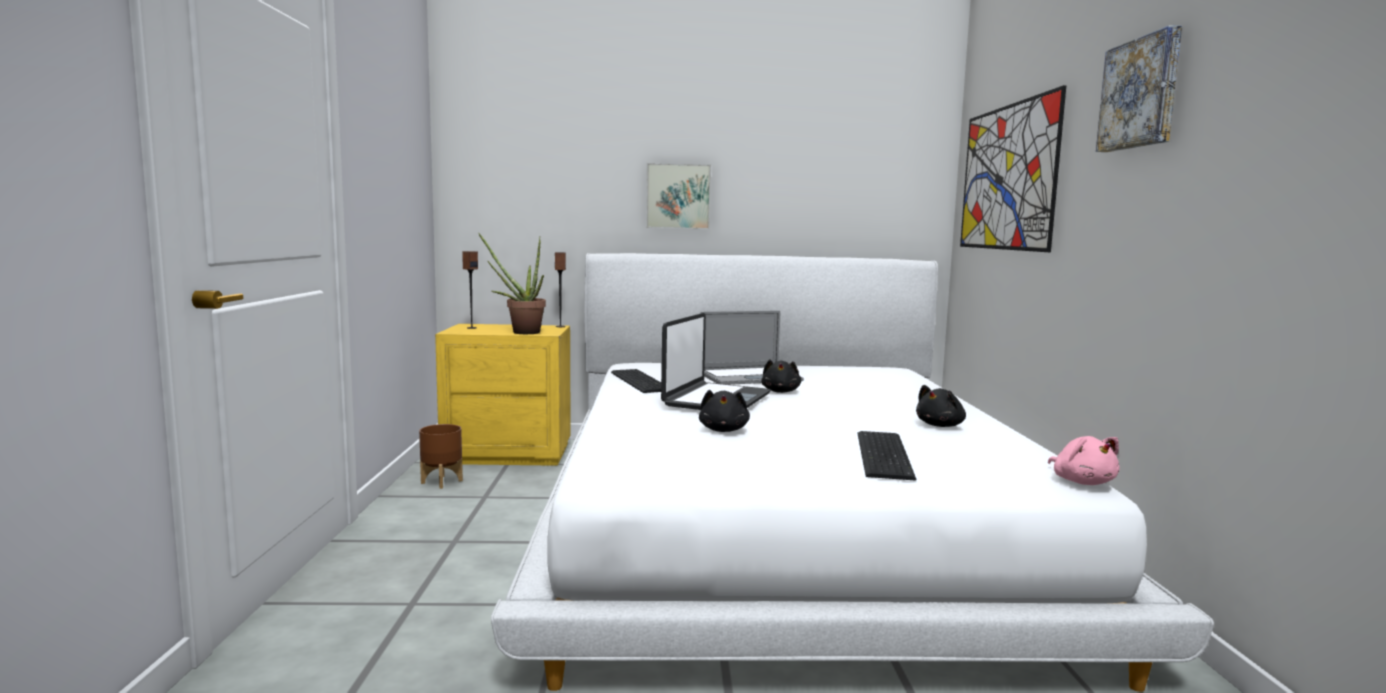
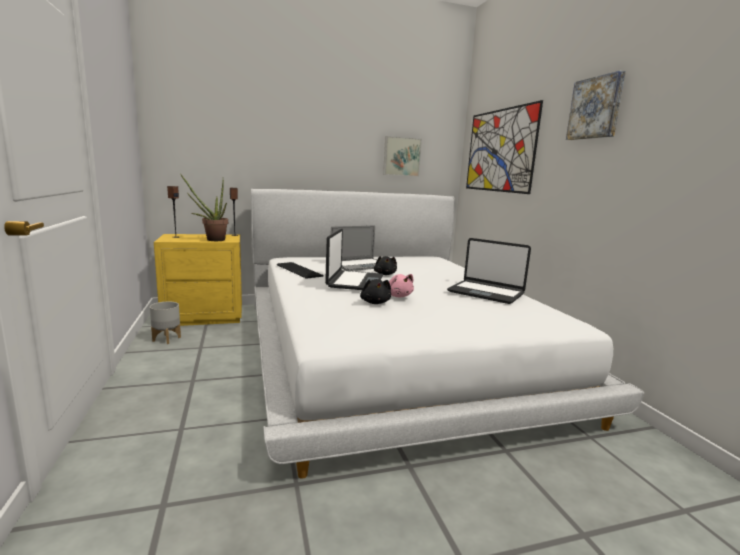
camera: 15 degrees left, 5 degrees up
brown planter [419,424,463,489] -> grey planter [150,302,181,344]
picture [646,163,711,230] -> picture moved to [383,136,422,177]
keyboard [857,431,916,481] -> none
black plush toy [916,385,966,427] -> laptop [447,238,531,304]
pink plush toy [1048,436,1120,485] -> pink plush toy moved to [389,274,414,297]

